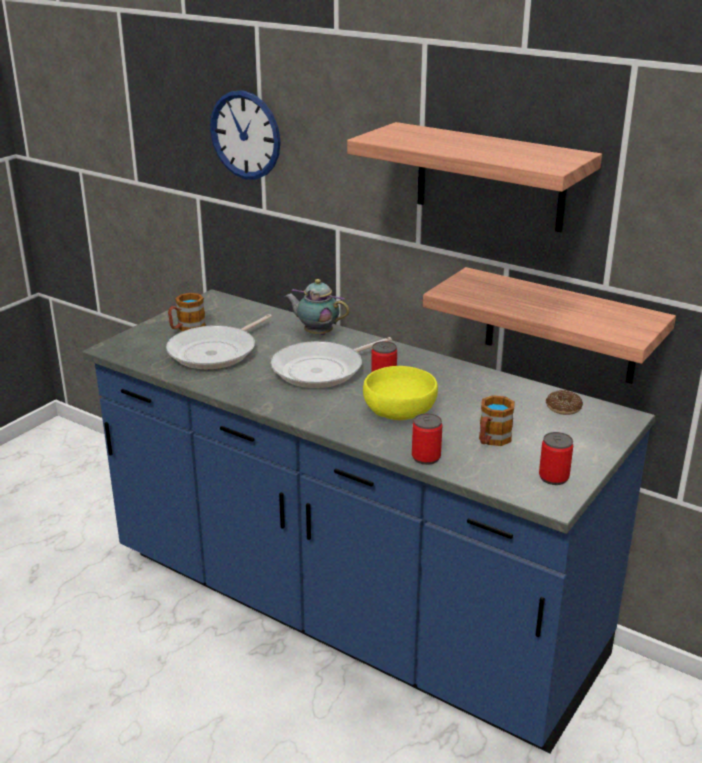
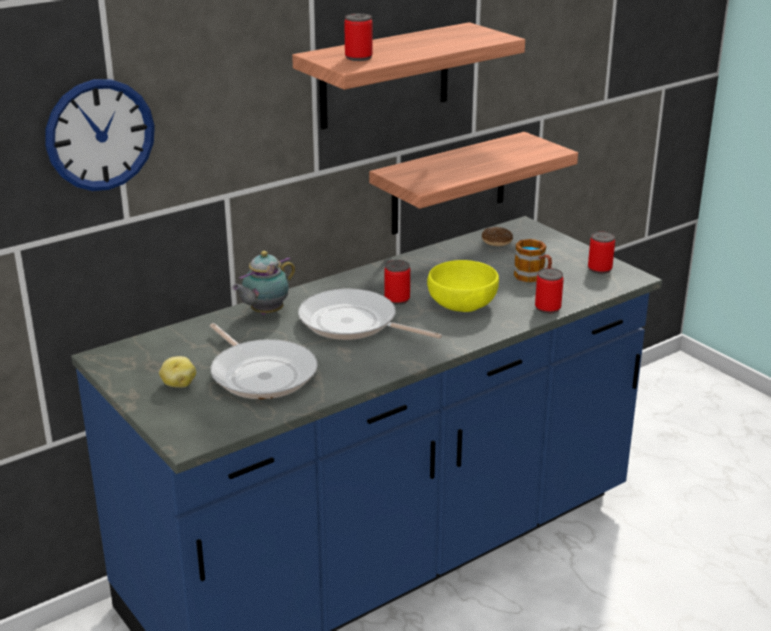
camera: 70 degrees left, 0 degrees up
mug [168,293,206,331] -> potato [159,356,196,388]
frying pan [271,337,392,388] -> frying pan turned 135 degrees clockwise [298,289,442,340]
none -> can [344,13,373,61]

